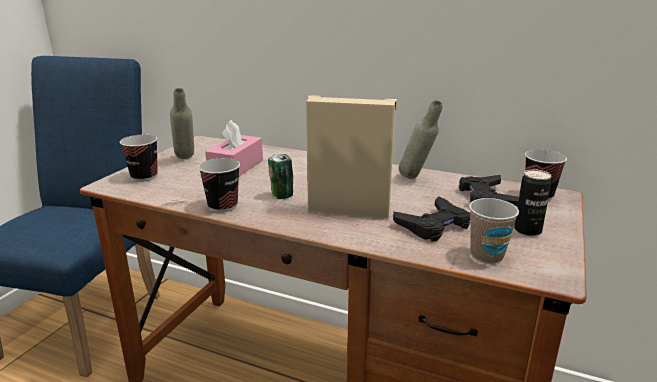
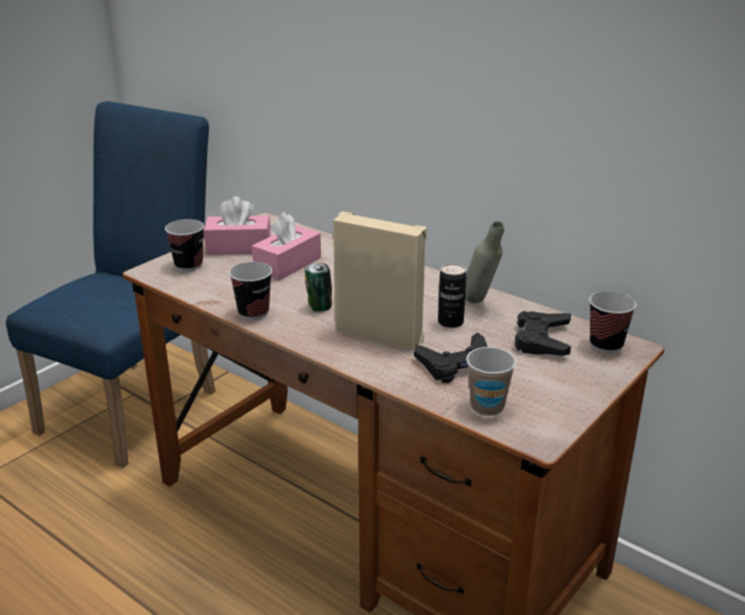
camera: 15 degrees right, 5 degrees up
grey bottle [170,88,194,159] -> pink tissue box [204,197,271,255]
can [514,169,552,236] -> can moved to [438,264,466,328]

